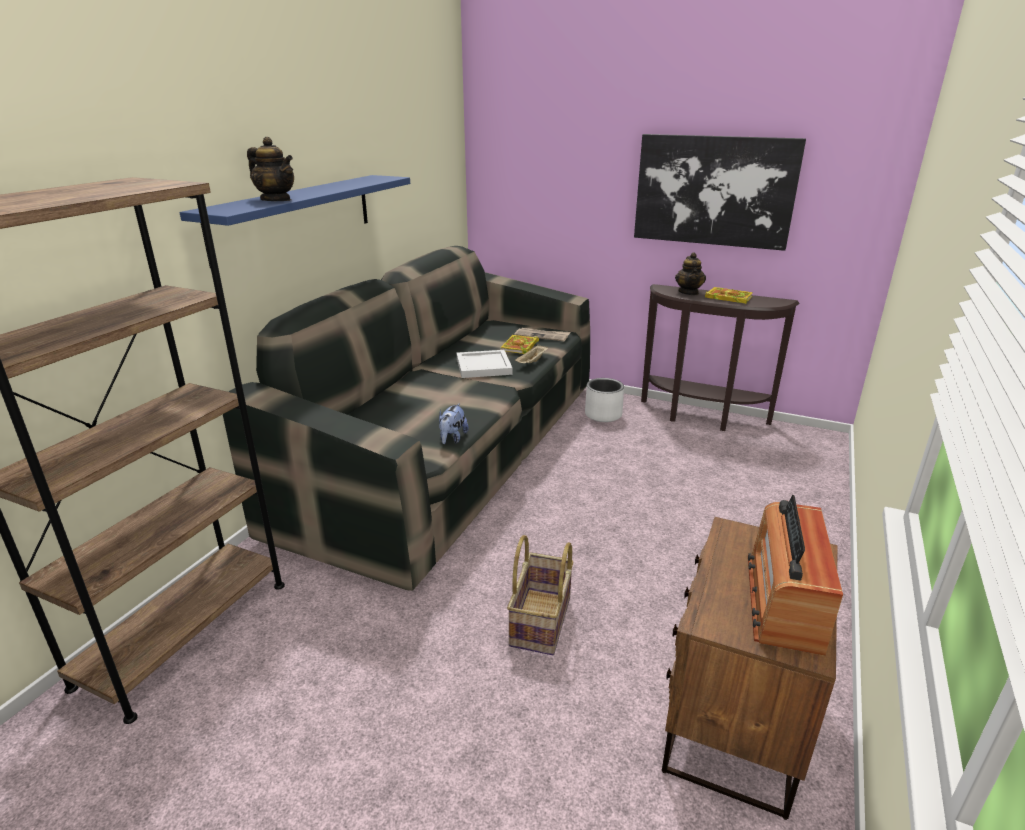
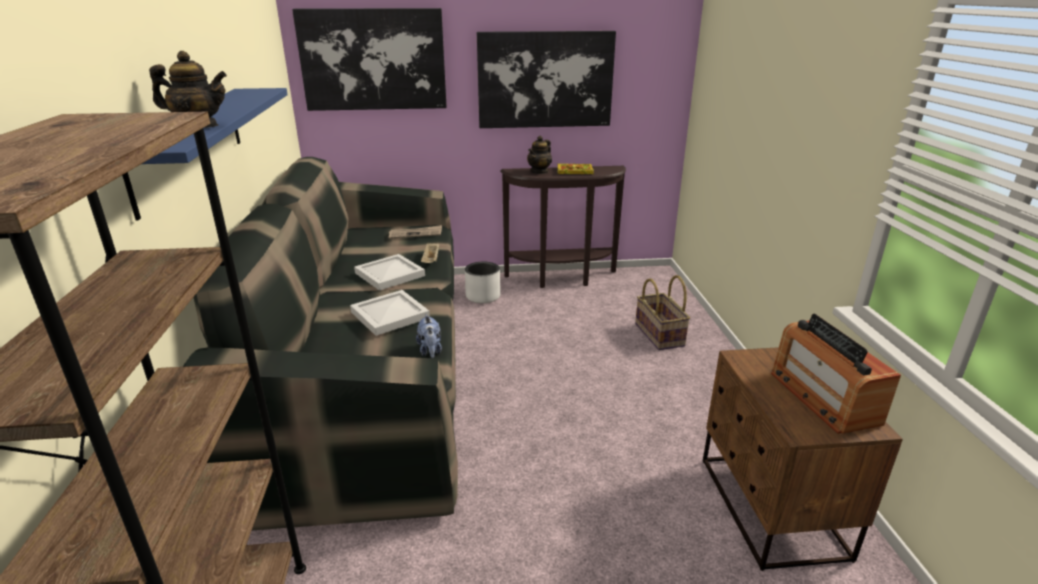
camera: 30 degrees left, 0 degrees up
book [501,335,539,354] -> none
basket [507,535,574,655] -> basket moved to [635,275,690,350]
teapot [675,252,706,295] -> teapot turned 60 degrees clockwise [527,136,552,174]
none -> picture [292,8,447,111]
none -> white tray [350,290,430,336]

